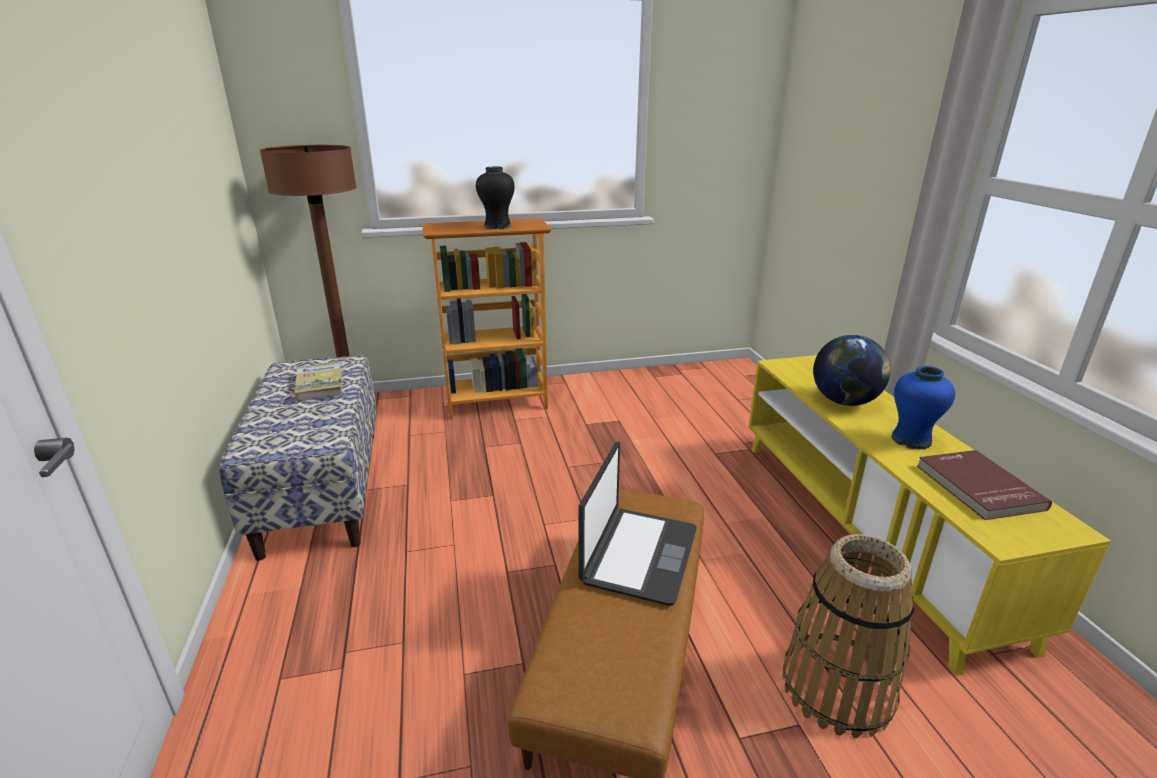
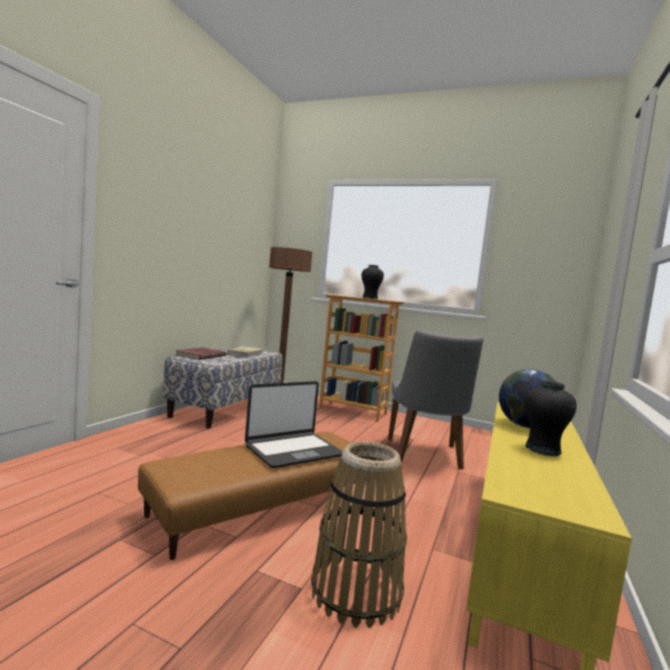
camera: 35 degrees right, 20 degrees down
blue vase [891,366,955,450] -> black vase [524,381,577,456]
red book [917,450,1052,520] -> red book moved to [176,347,226,360]
none -> grey chair [388,330,483,470]

